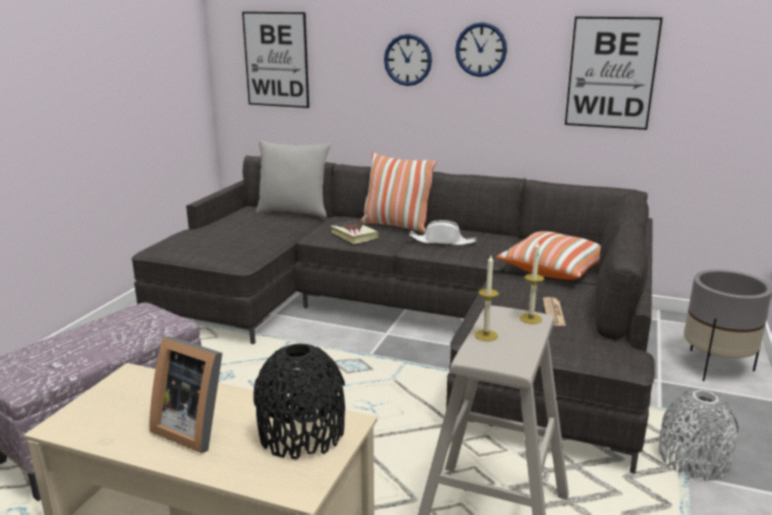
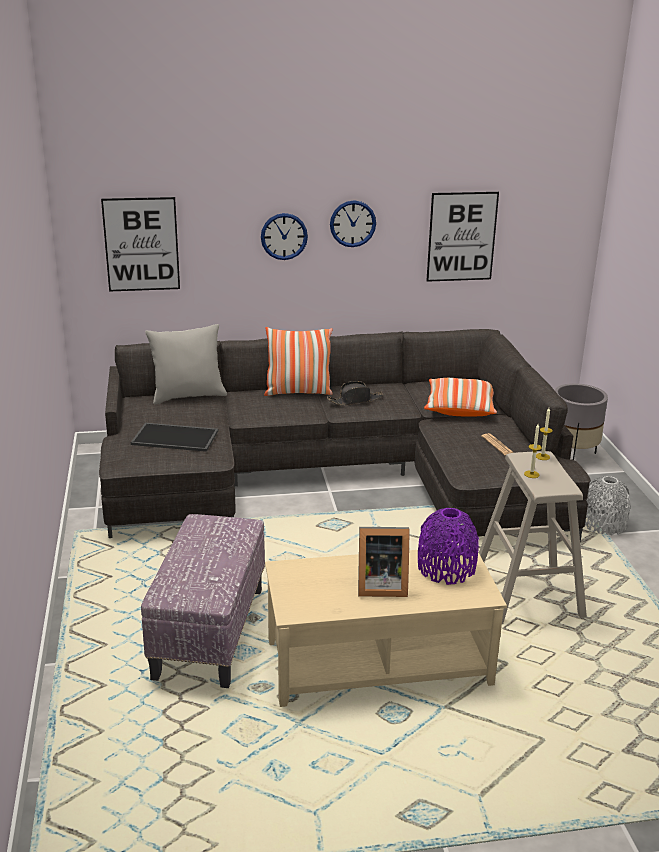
camera: 30 degrees left, 5 degrees up
black vase [253,343,345,459] -> purple vase [418,508,479,585]
book [330,221,379,244] -> none
white hat [409,220,477,245] -> black hat [327,381,383,405]
none -> tray [131,423,218,452]

